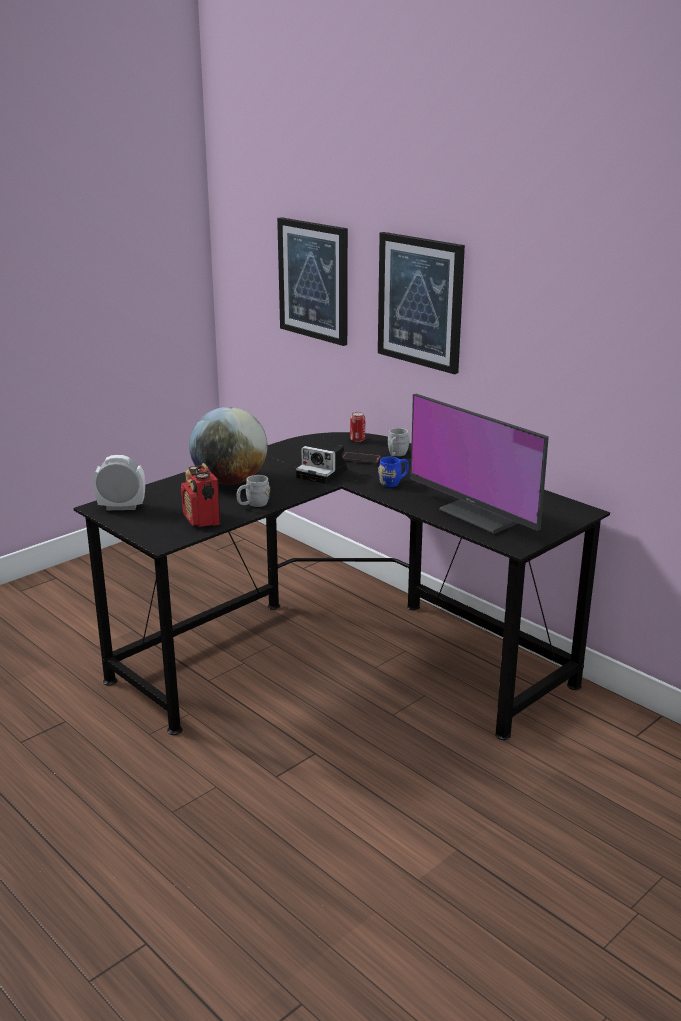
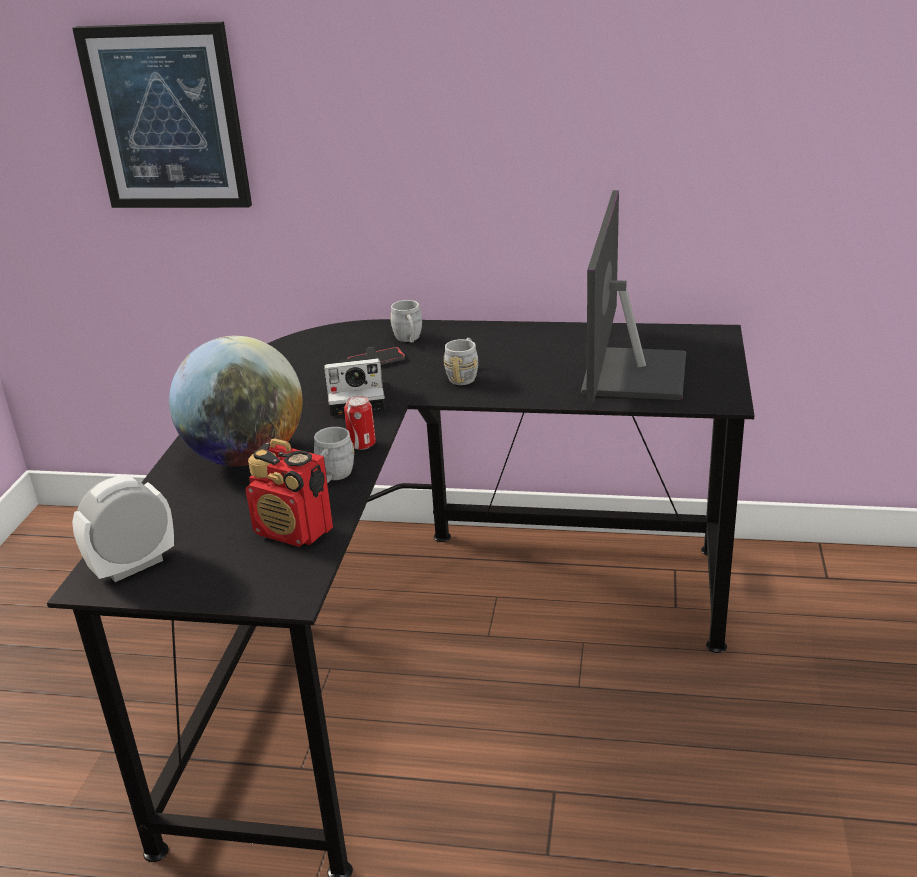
camera: 35 degrees left, 5 degrees up
can [350,412,365,442] -> can moved to [344,395,376,450]
picture [378,232,465,374] -> none
blue mug [378,457,409,487] -> grey mug [444,338,478,385]
monitor [411,394,549,534] -> monitor turned 90 degrees clockwise [581,190,686,404]

